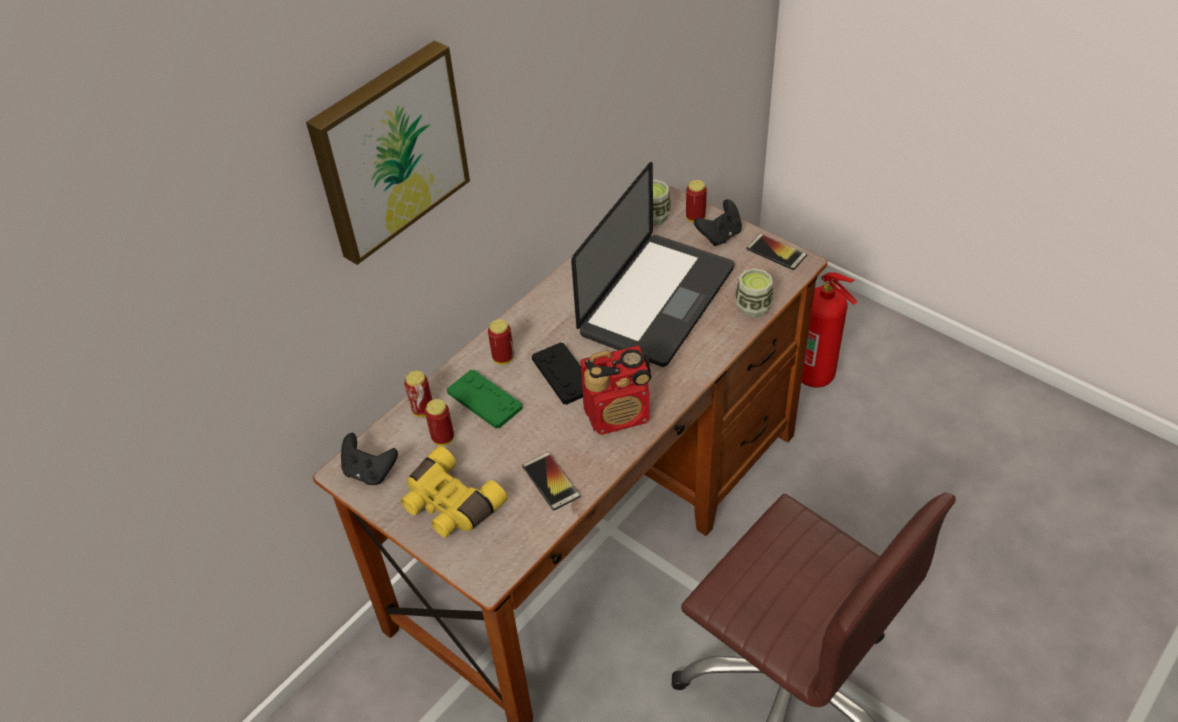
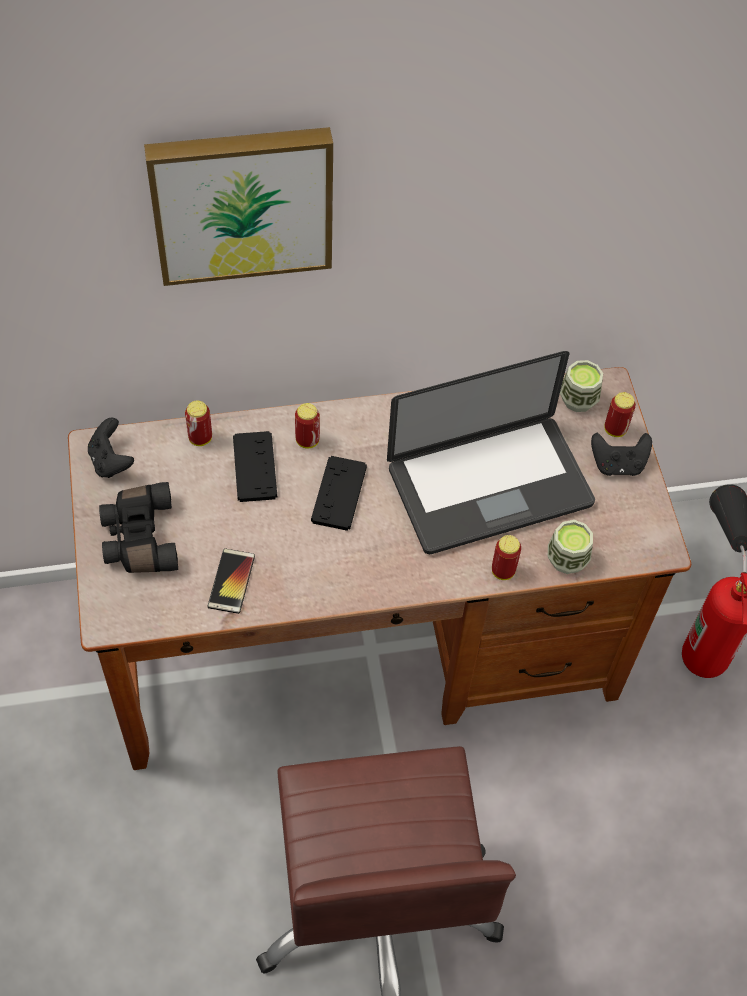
camera: 35 degrees right, 10 degrees up
yellow binoculars [401,446,507,538] -> black binoculars [99,482,178,573]
can [425,399,454,446] -> can moved to [492,535,521,580]
green game controller [447,369,523,429] -> black game controller [233,431,277,502]
radio [580,345,652,435] -> none
phone [746,234,807,270] -> none

